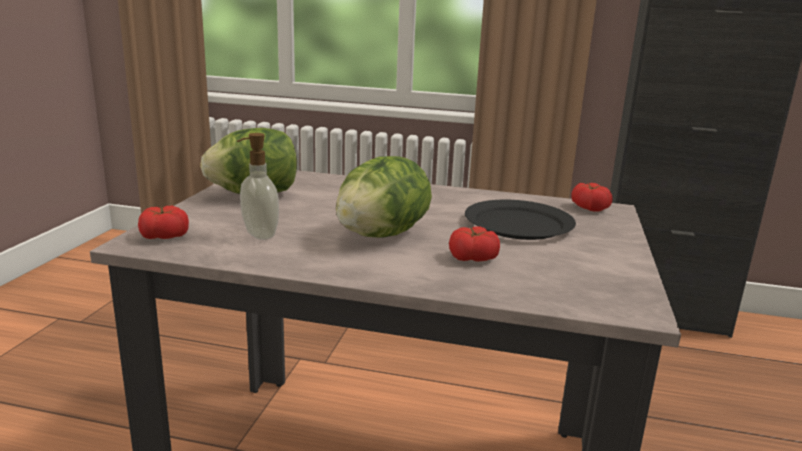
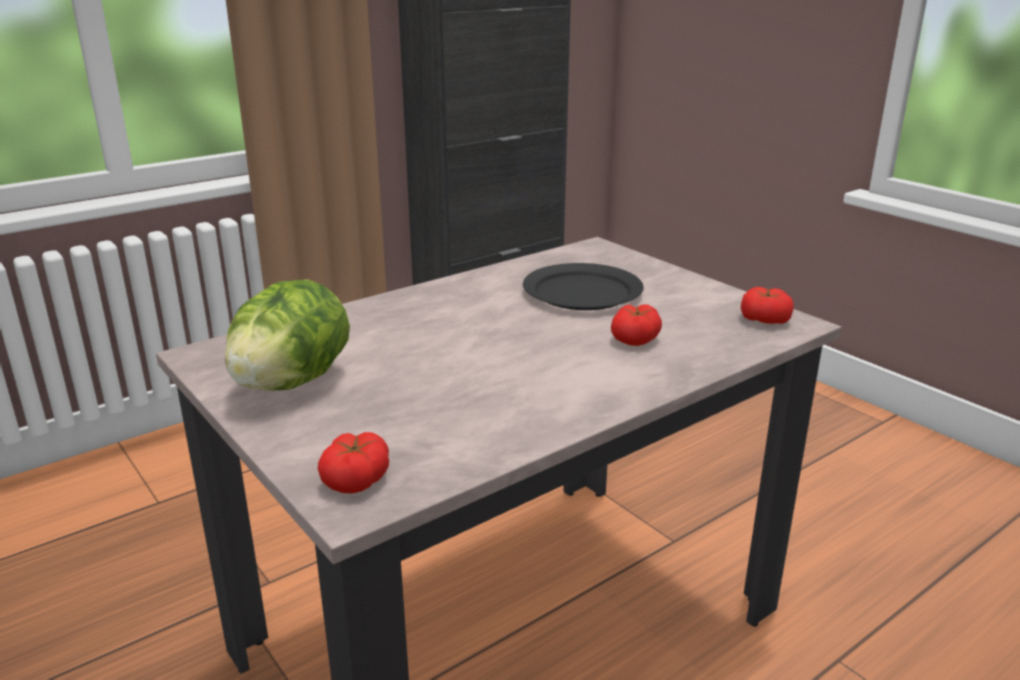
camera: 50 degrees left, 5 degrees up
soap dispenser [237,133,279,240] -> none
lettuce [336,156,432,238] -> none
tomato [571,183,613,212] -> tomato moved to [741,287,794,324]

